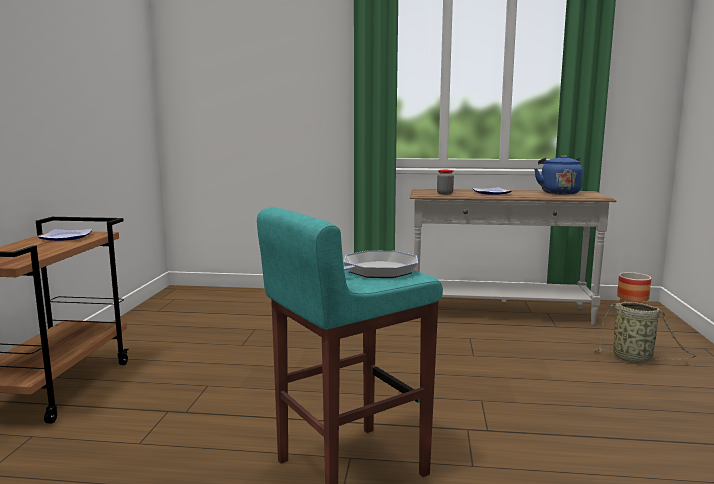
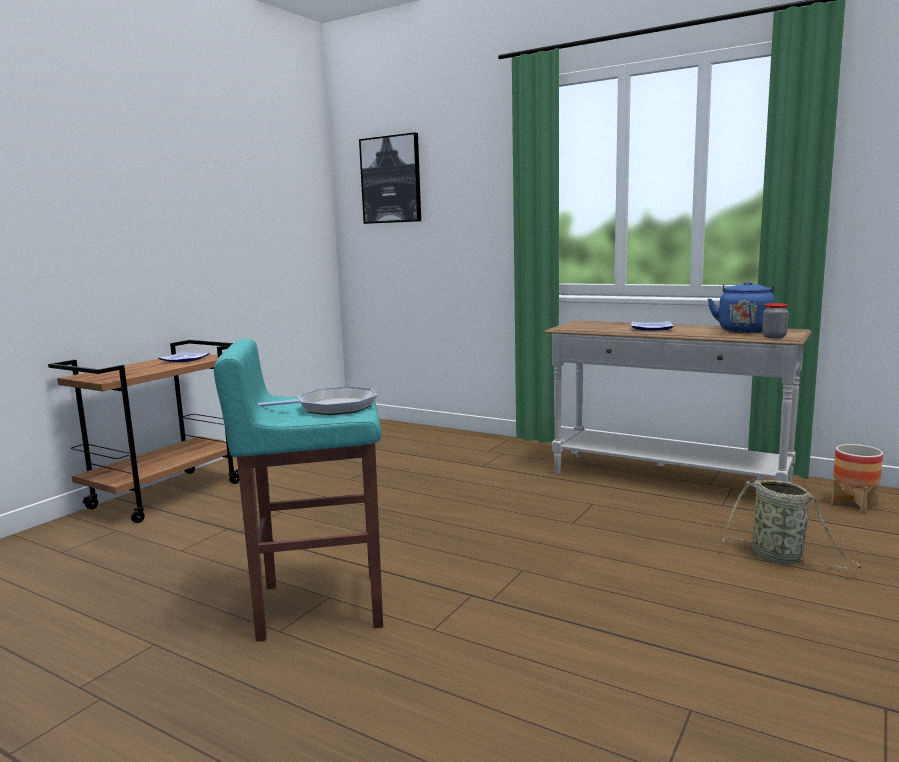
camera: 25 degrees right, 0 degrees up
jar [437,170,454,195] -> jar moved to [762,303,789,338]
none -> picture [359,132,421,224]

